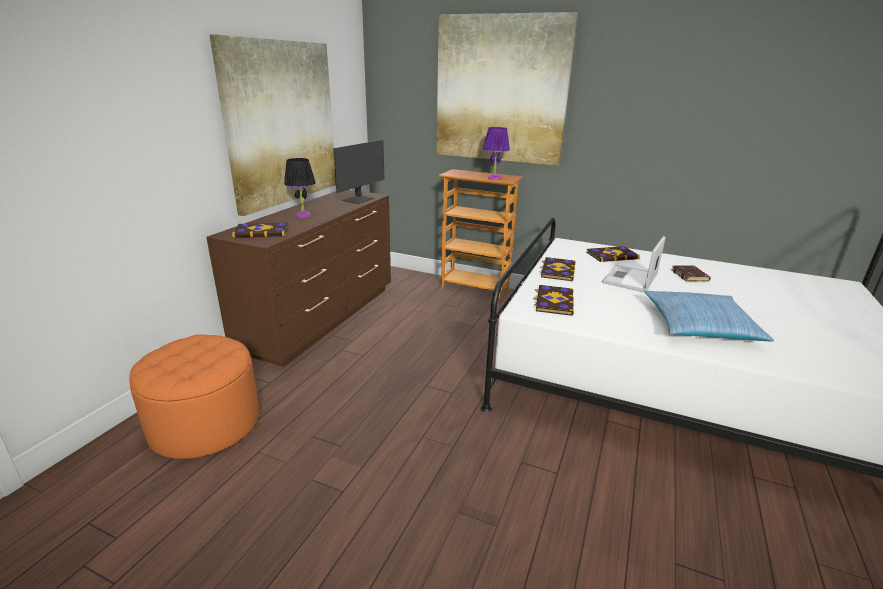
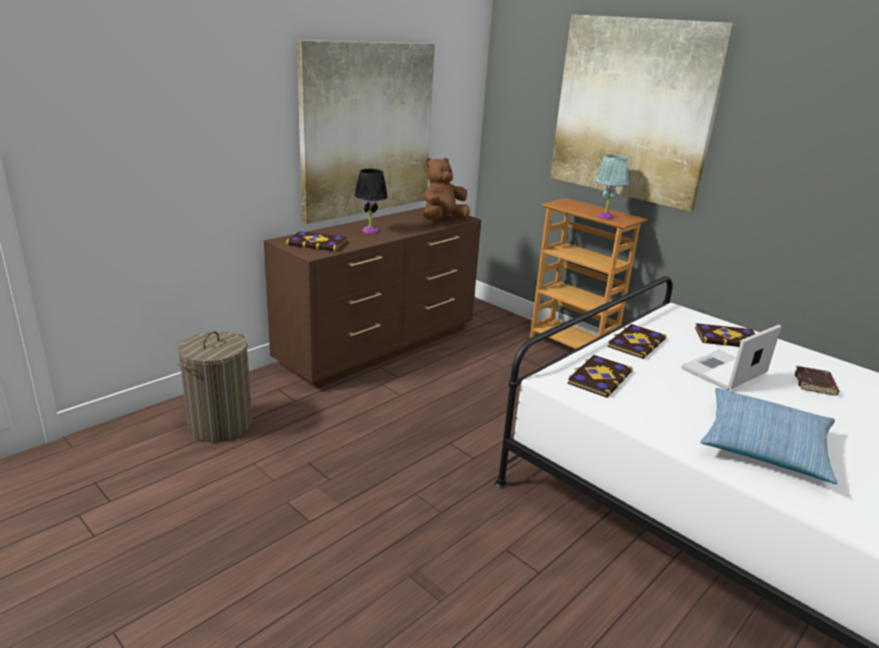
camera: 20 degrees right, 0 degrees up
orange ottoman [129,334,260,459] -> laundry basket [178,331,252,442]
monitor [333,140,384,204] -> brown plush toy [423,158,470,220]
purple table lamp [483,127,510,180] -> turquoise table lamp [595,154,629,219]

